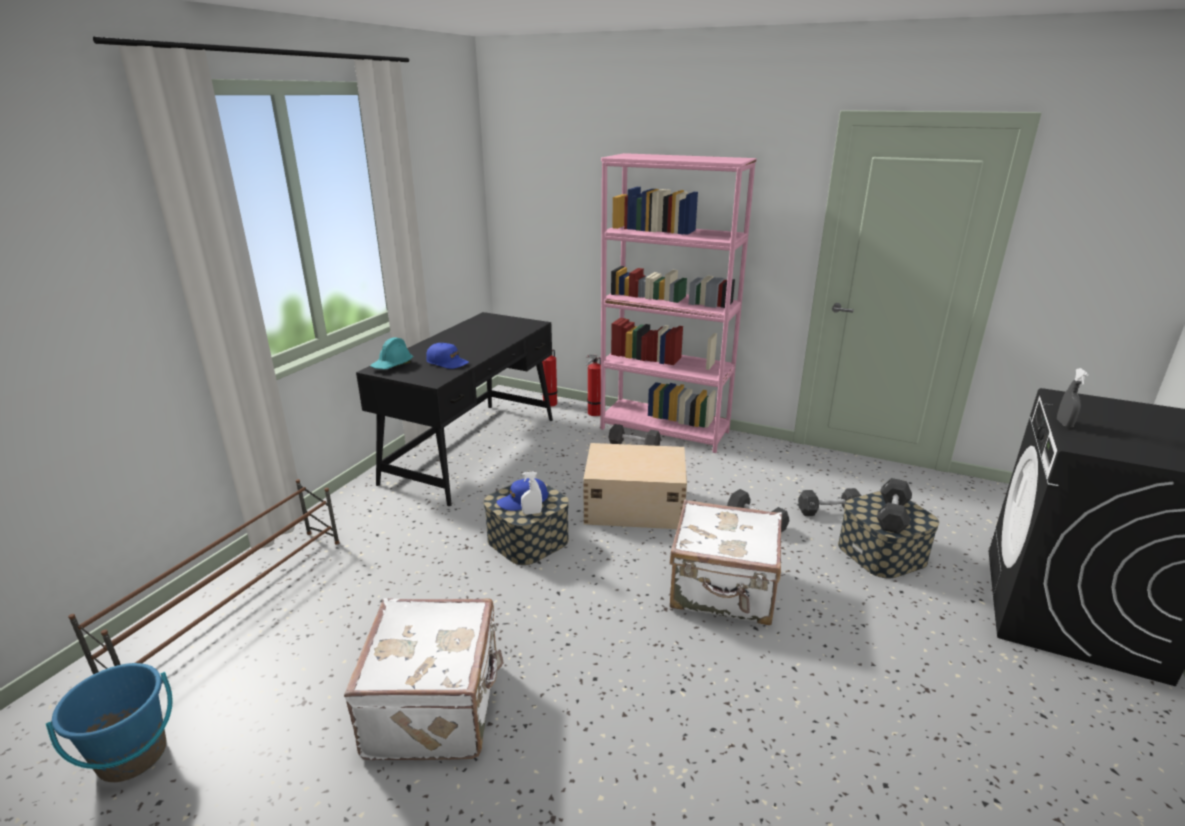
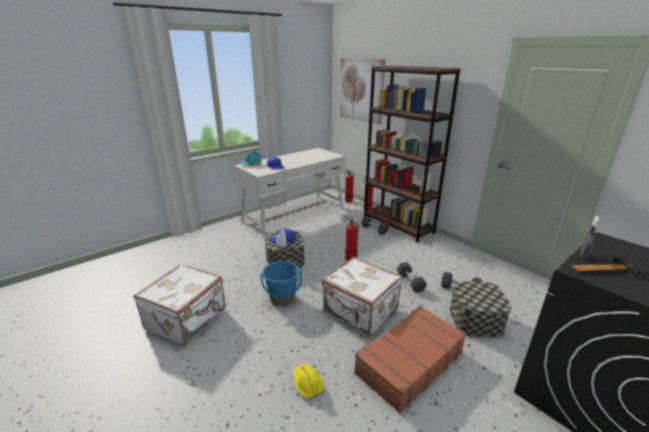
camera: 25 degrees right, 0 degrees up
blue bucket [46,663,173,782] -> blue bucket moved to [260,261,302,306]
brown shoe rack [68,479,340,674] -> none
black desk [356,312,553,506] -> white desk [234,148,346,238]
beige storage box [583,443,687,529] -> fire extinguisher [342,214,359,261]
pink bookcase [600,153,757,453] -> brown bookcase [364,66,461,243]
black dumbbell [877,478,912,534] -> none
none -> yellow hard hat [292,364,324,397]
none -> picture [340,58,385,125]
none -> brown suitcase [354,306,467,413]
none -> hammer [572,256,642,277]

